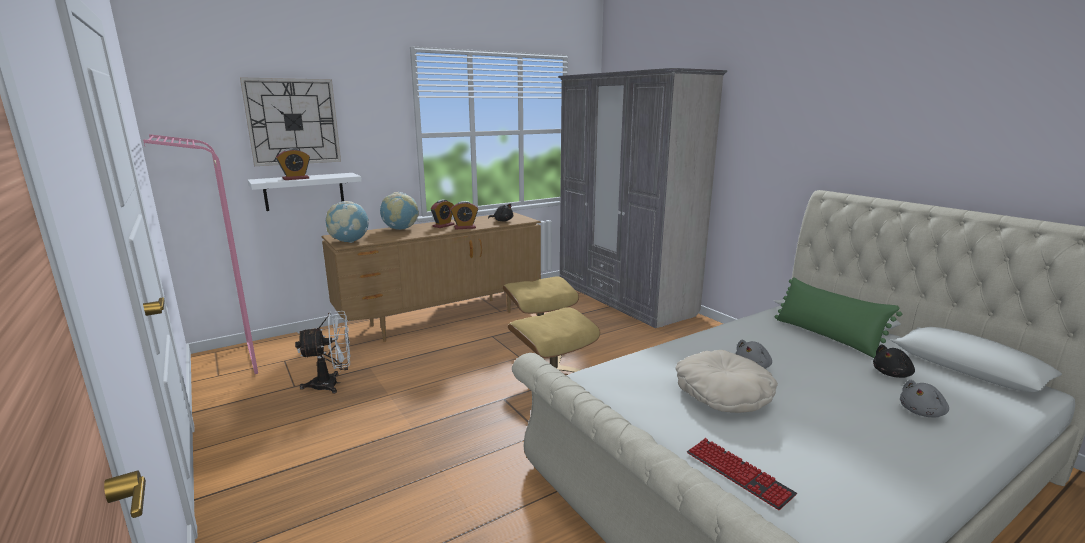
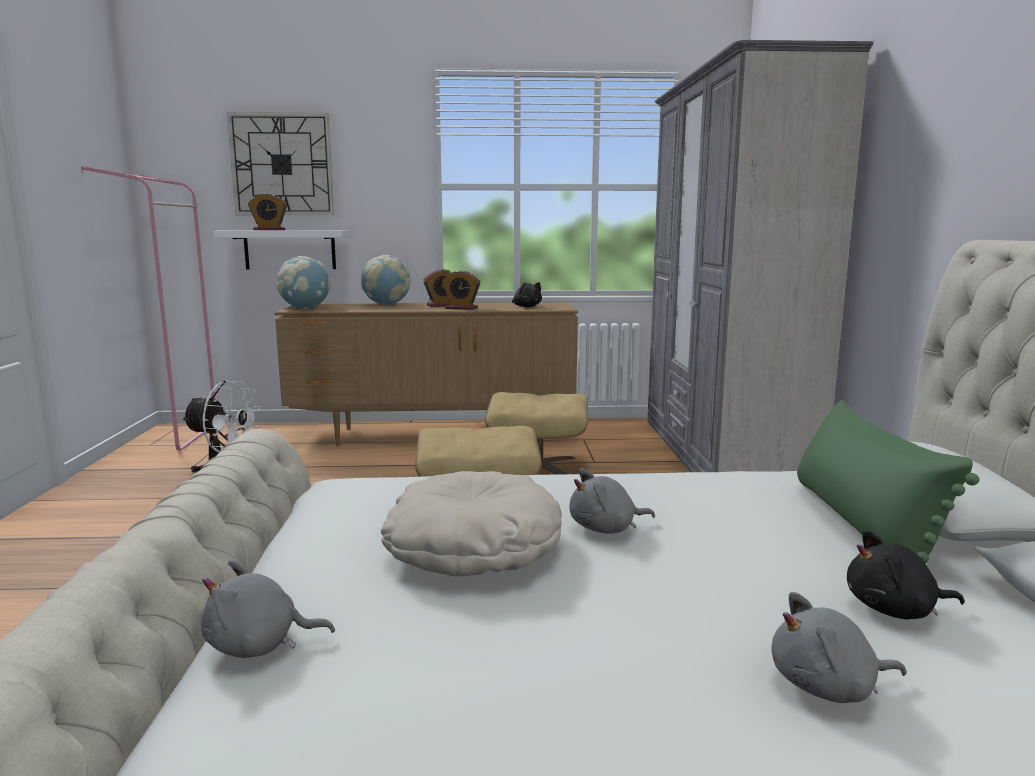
camera: 30 degrees right, 5 degrees down
keyboard [687,438,797,510] -> grey plush toy [201,560,335,658]

